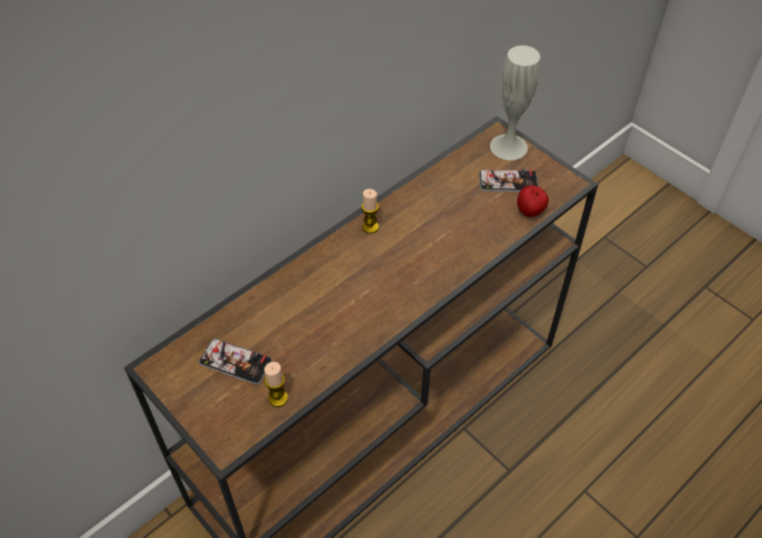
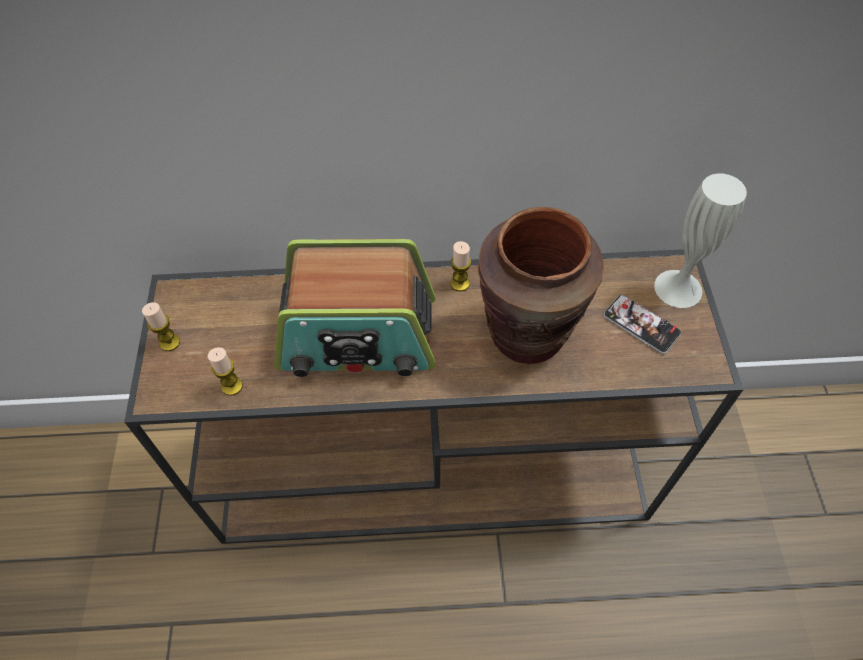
camera: 40 degrees right, 5 degrees up
phone [199,339,272,385] -> none
apple [517,185,549,217] -> none
none -> candle [142,302,180,351]
none -> radio [274,239,436,377]
none -> brown vase [478,207,603,364]

